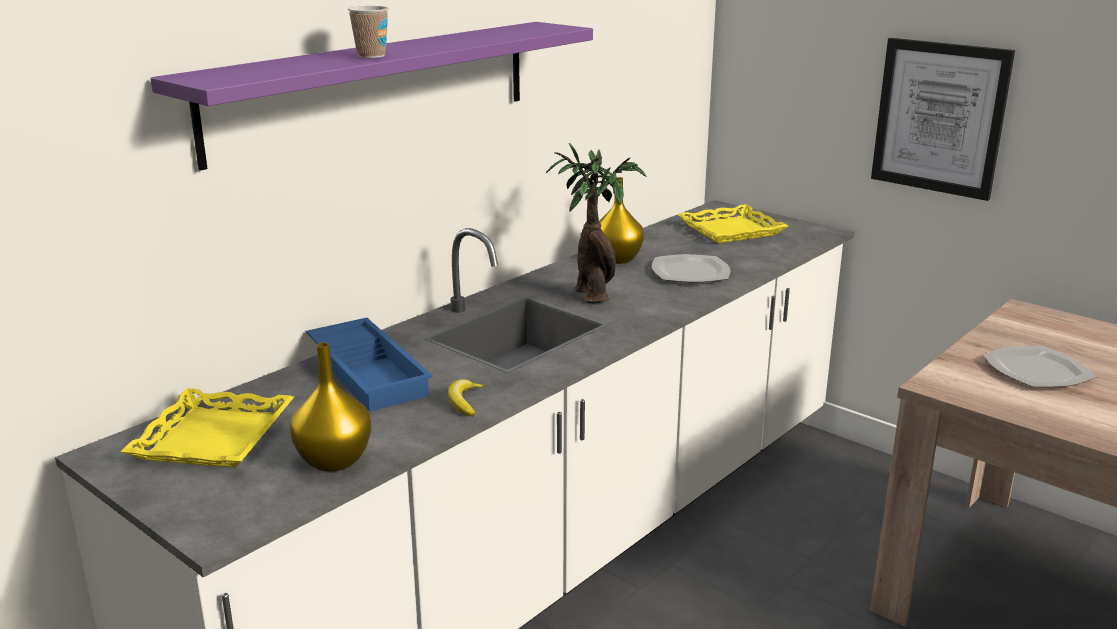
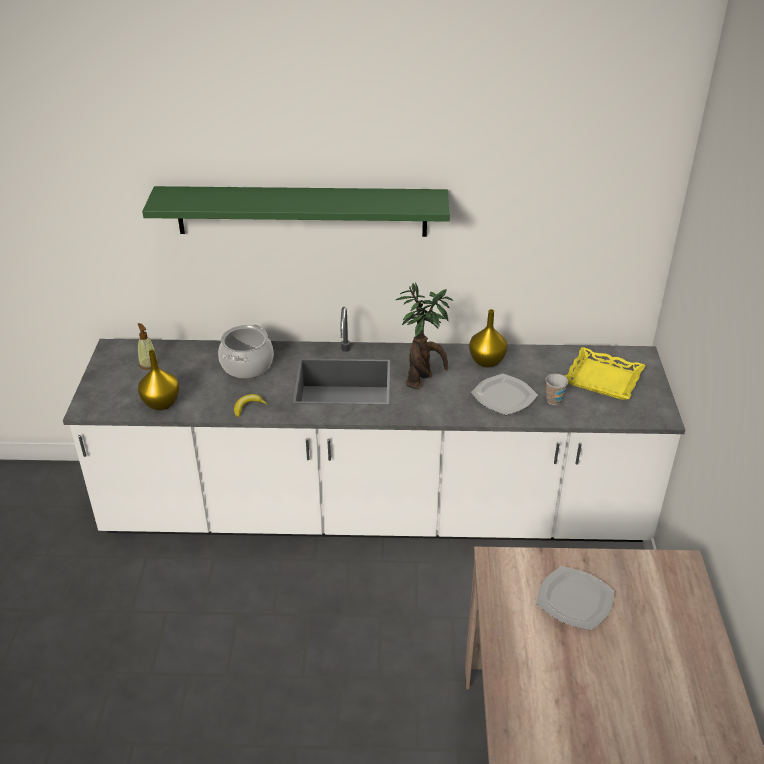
camera: 50 degrees right, 15 degrees up
yellow tray [120,388,294,468] -> soap dispenser [137,323,158,369]
purple shelf [150,22,593,171] -> green shelf [142,186,450,237]
blue tray [306,318,433,412] -> cooking pot [218,324,274,378]
cup [348,6,389,58] -> cup moved to [546,374,568,405]
picture [871,38,1015,201] -> none

